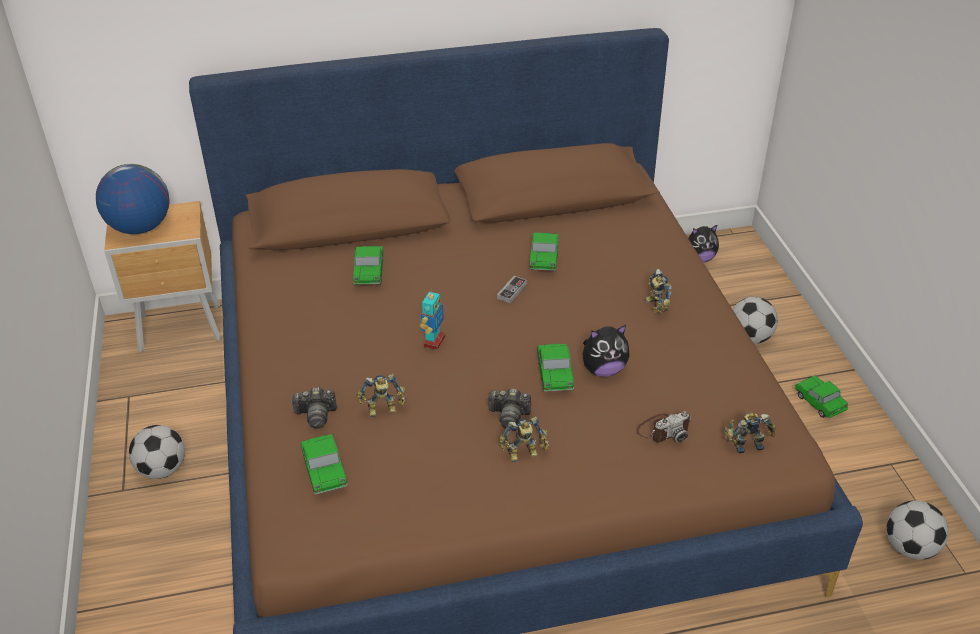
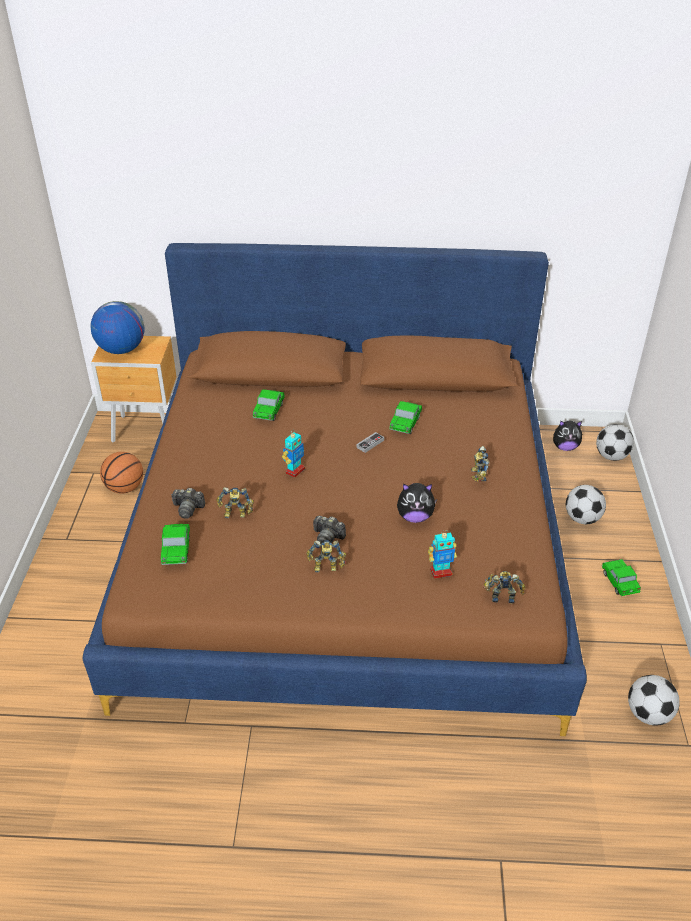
camera: 15 degrees right, 0 degrees up
football [129,425,185,479] -> football moved to [596,424,634,461]
toy car [537,344,574,392] -> none
camera [636,411,691,443] -> toy robot [428,530,457,579]
none -> basketball [100,452,143,494]

